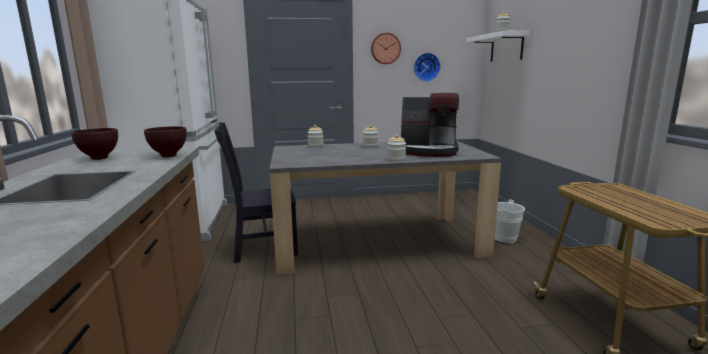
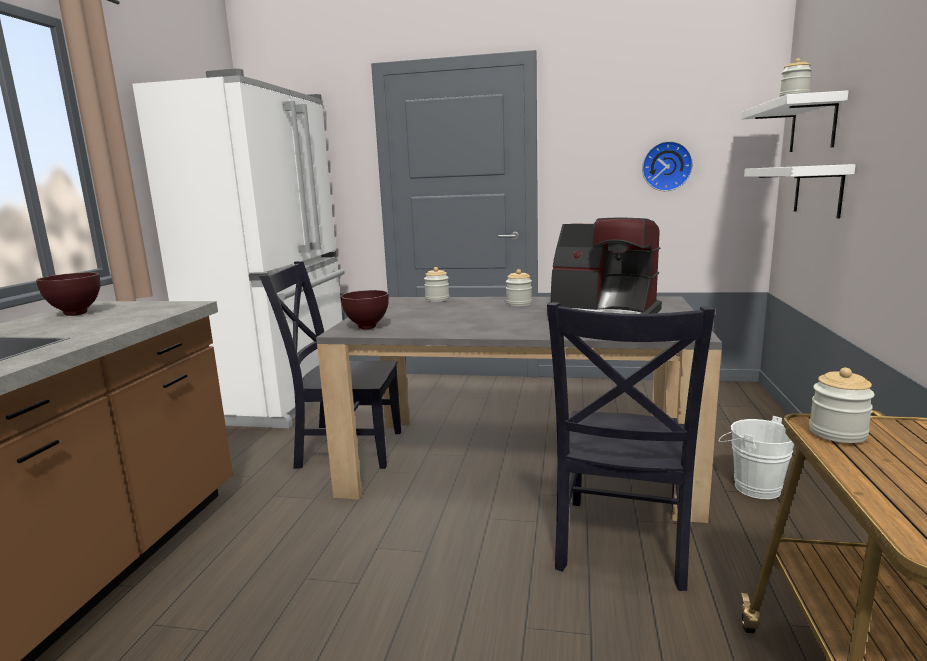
camera: 20 degrees right, 0 degrees up
brown bowl [144,126,187,157] -> brown bowl moved to [341,290,389,329]
wall clock [371,33,401,64] -> none
jar [387,135,406,162] -> jar moved to [809,368,875,443]
none -> black chair [547,302,715,591]
none -> white shelf [744,164,856,219]

